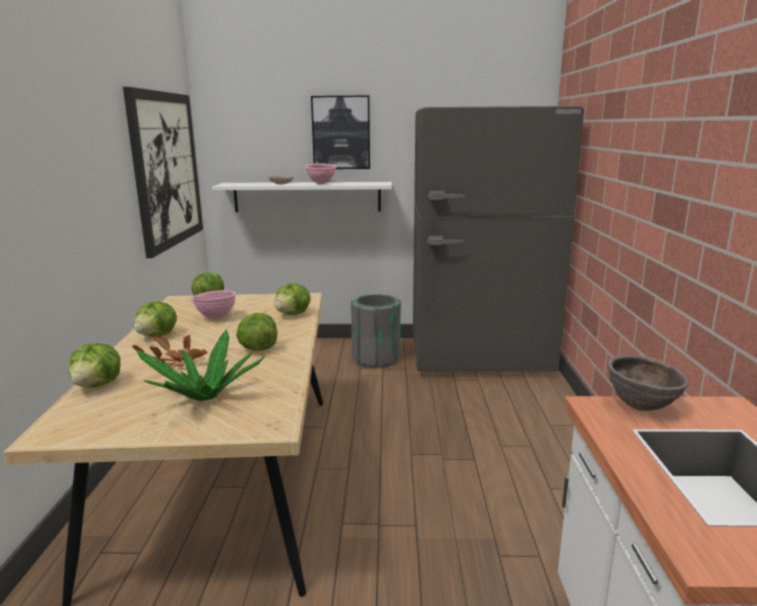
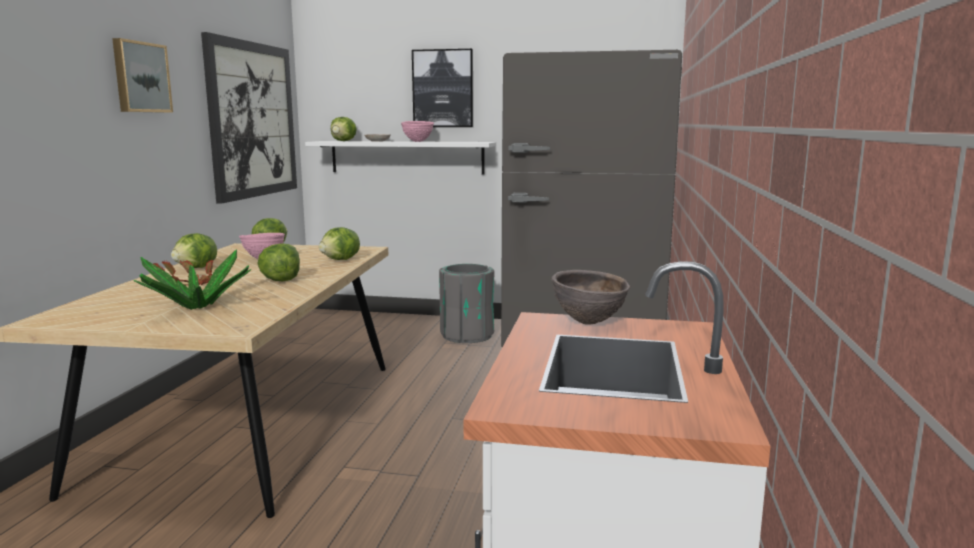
camera: 10 degrees right, 5 degrees down
lettuce [69,343,121,388] -> lettuce moved to [331,117,357,141]
none -> picture [112,38,173,113]

